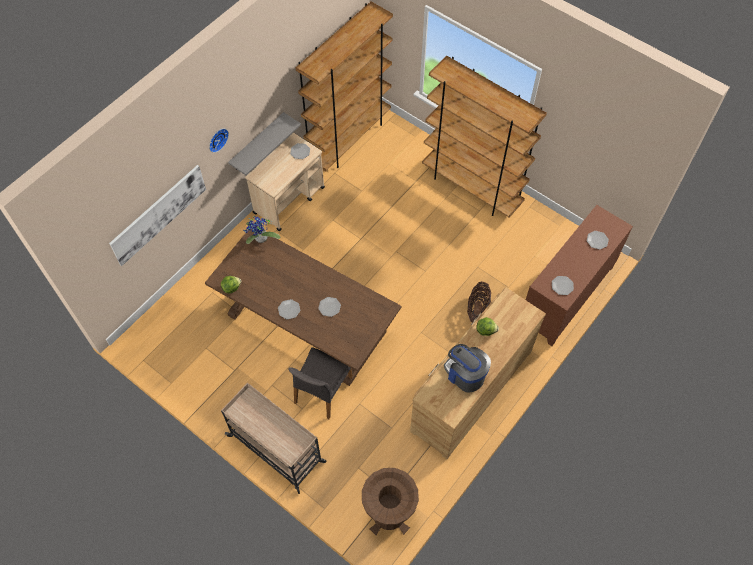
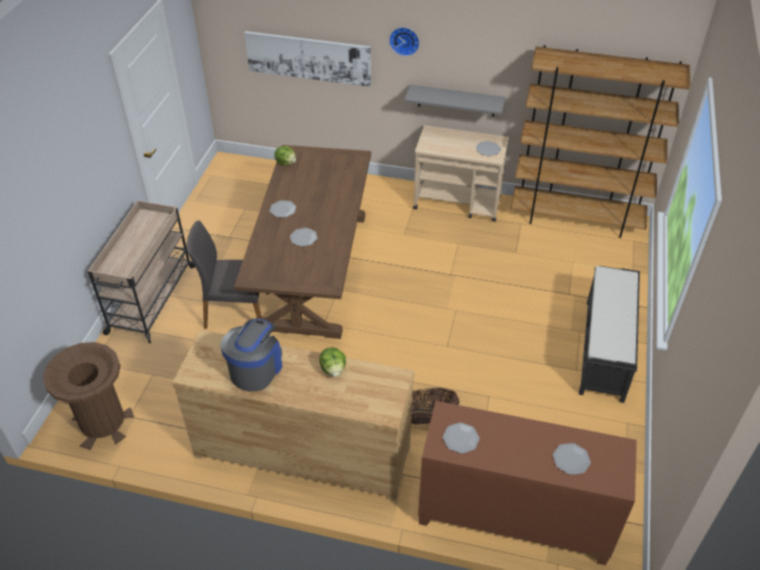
camera: 65 degrees right, 15 degrees down
potted plant [243,216,280,244] -> none
brown bookcase [422,56,547,218] -> black bench [579,266,640,403]

